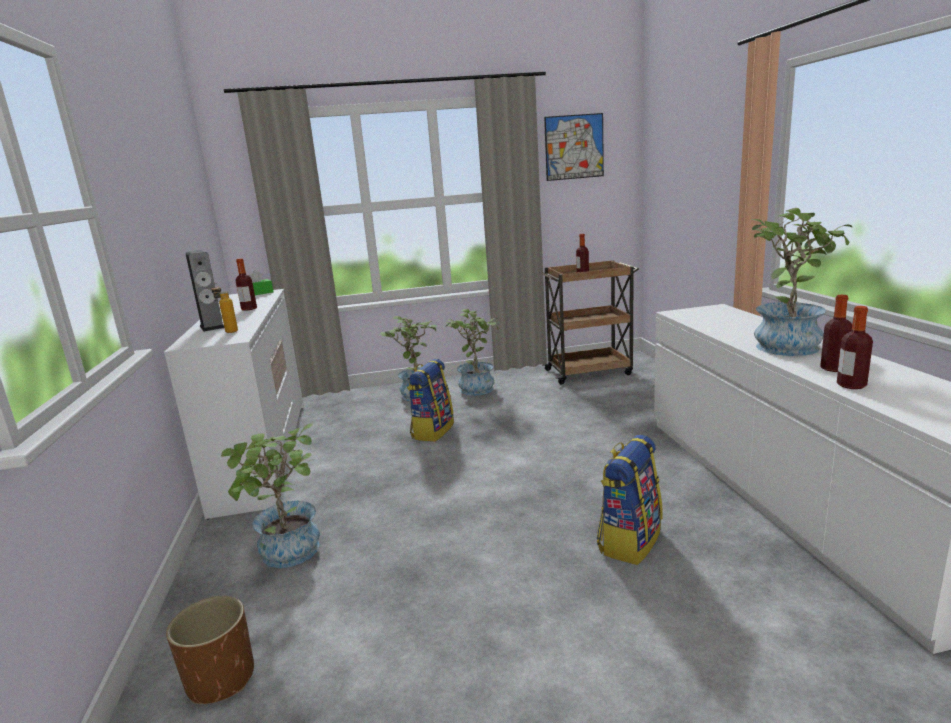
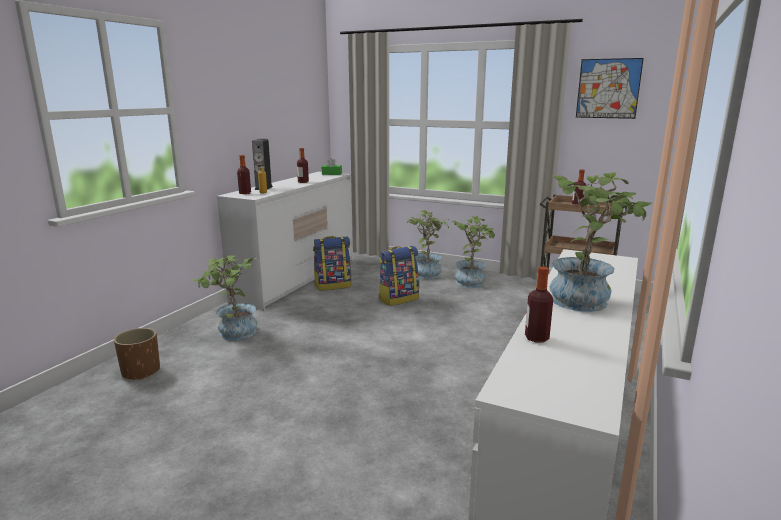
camera: 35 degrees right, 0 degrees up
backpack [597,435,663,565] -> backpack moved to [313,236,351,291]
bottle [820,295,852,372] -> bottle moved to [237,155,251,194]

